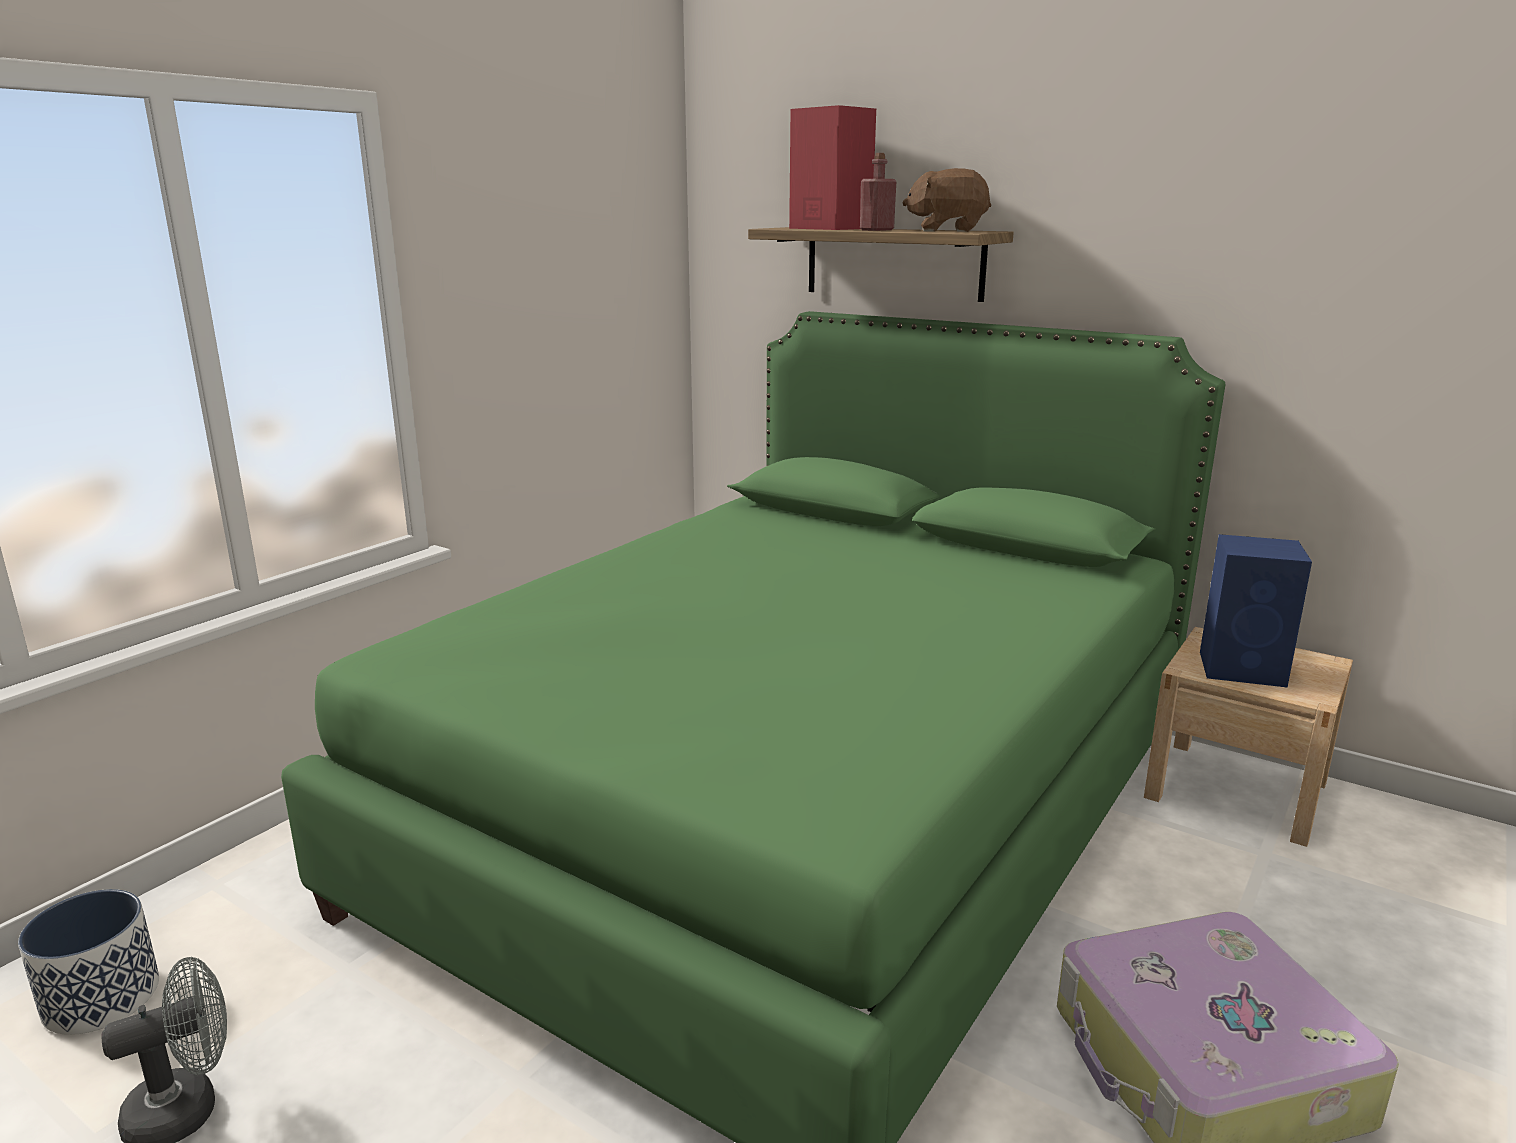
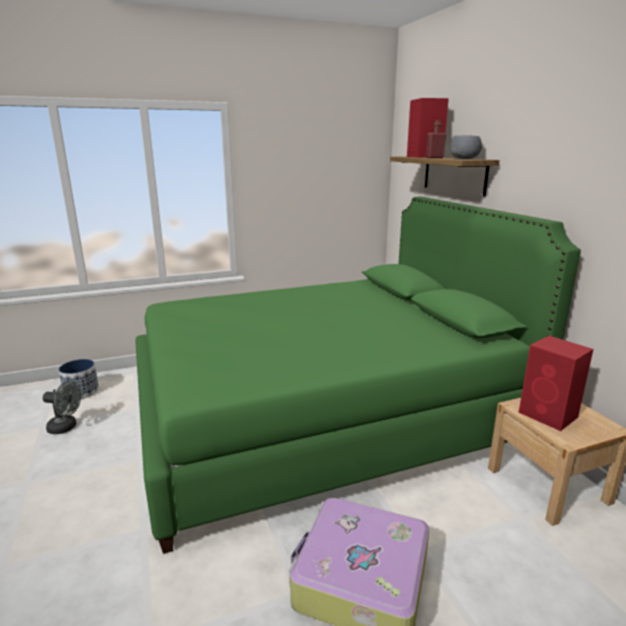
camera: 35 degrees right, 0 degrees up
brown plush toy [903,168,991,232] -> grey bowl [450,135,482,159]
blue speaker [1200,534,1312,688] -> red speaker [518,336,593,431]

